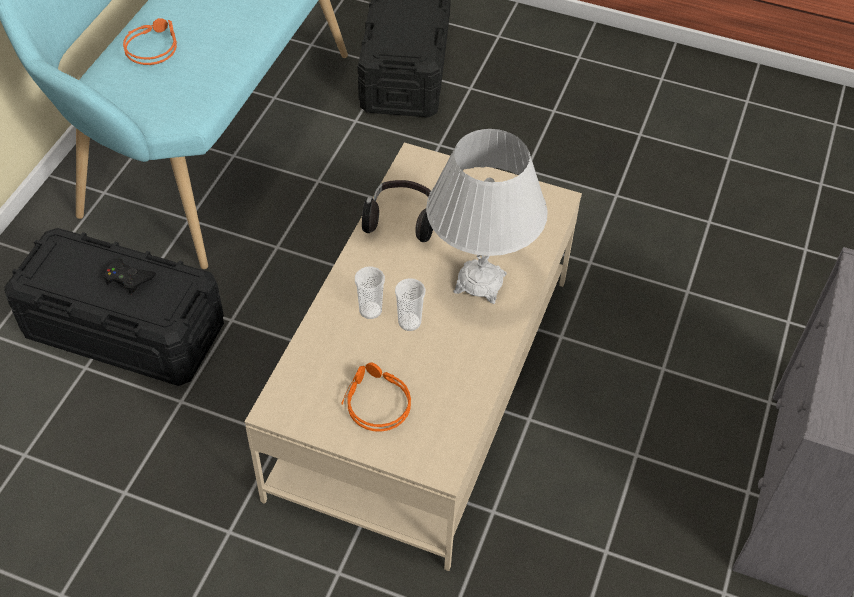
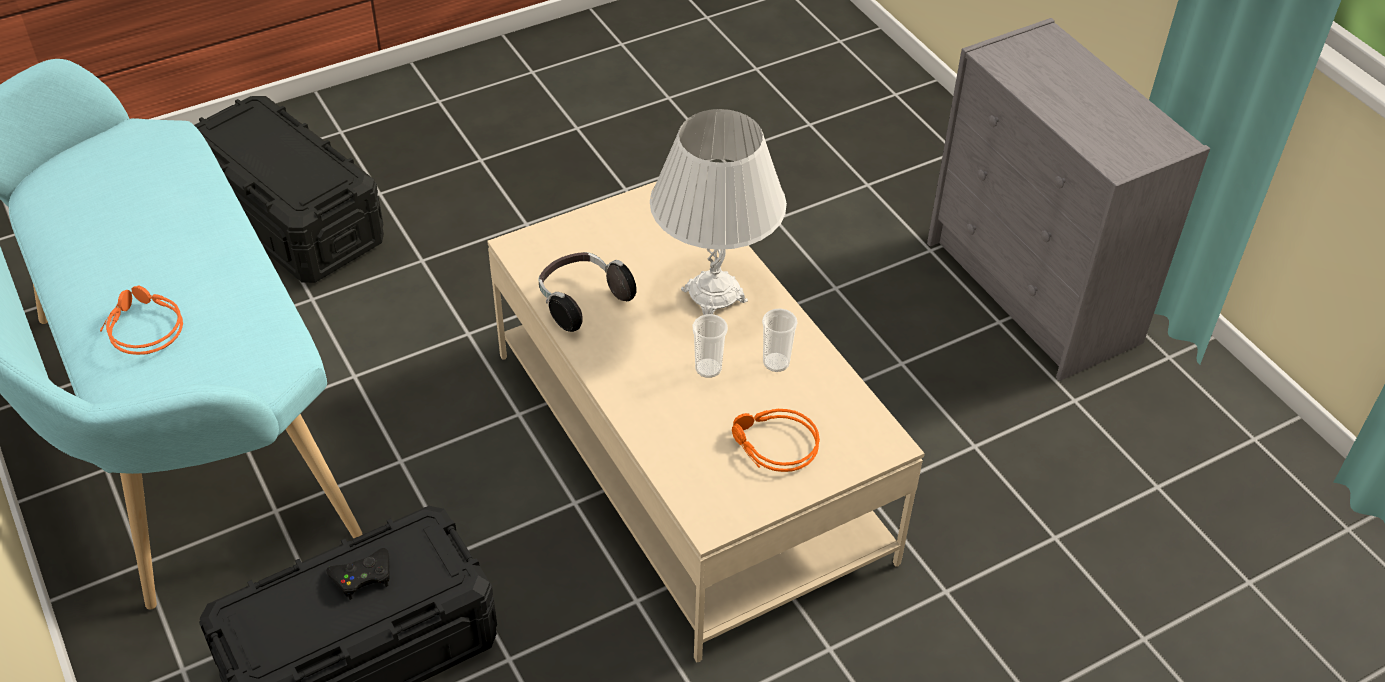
camera: 50 degrees left, 5 degrees down
cup [355,267,385,319] -> cup moved to [762,308,798,372]

